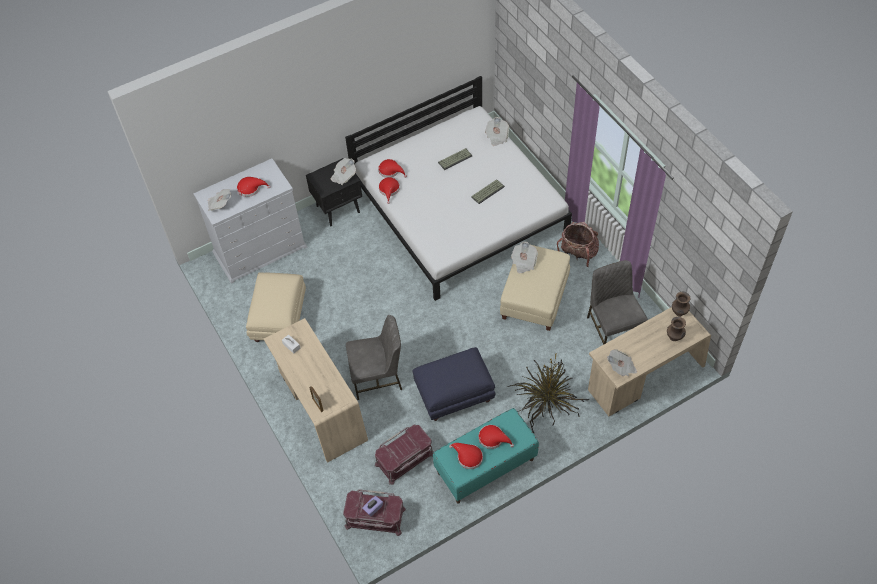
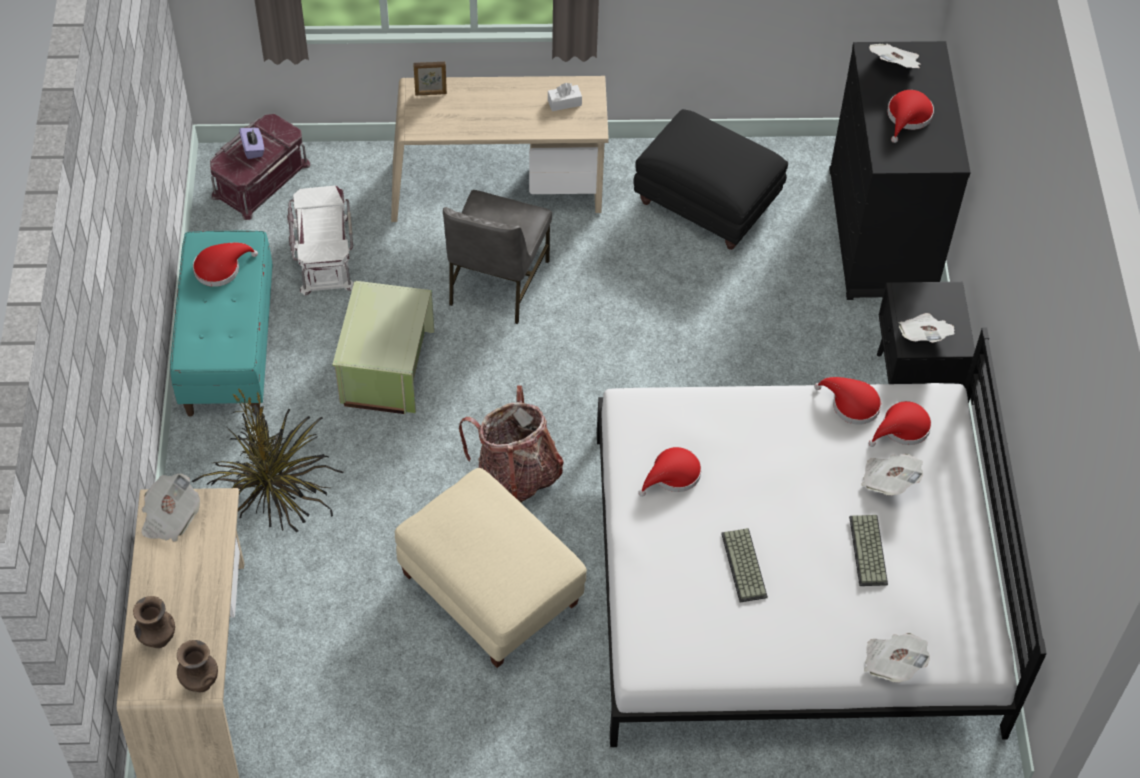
camera: 115 degrees right, 0 degrees up
white dresser [193,159,307,283] -> black dresser [829,41,971,300]
beige ottoman [246,272,306,342] -> black ottoman [633,109,788,250]
red storage box [375,425,434,485] -> white storage box [287,185,354,295]
blue ottoman [412,347,495,421] -> green storage box [332,281,434,414]
red hat [479,425,514,449] -> red hat moved to [638,447,701,497]
newspaper [511,242,538,274] -> newspaper moved to [861,454,923,495]
backpack [557,222,599,267] -> backpack moved to [459,385,564,503]
grey chair [587,260,648,345] -> none

